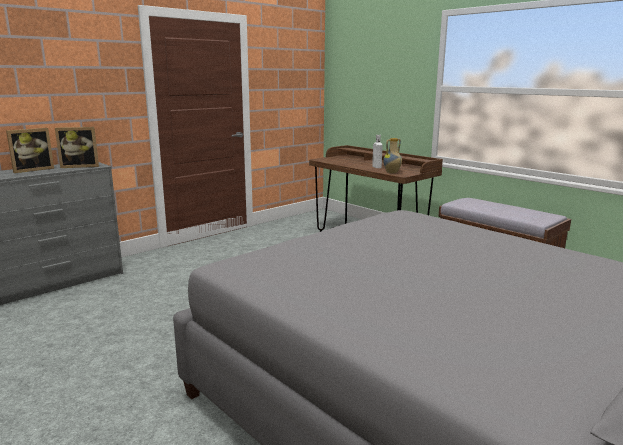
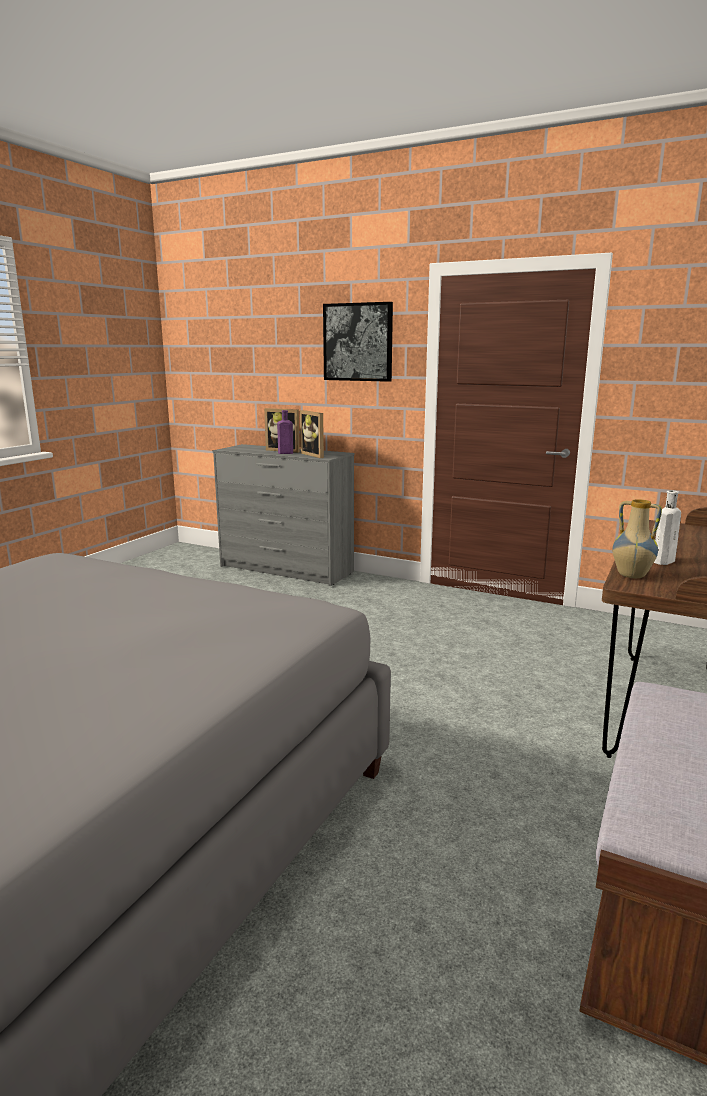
camera: 70 degrees right, 0 degrees up
none -> purple bottle [277,410,293,454]
none -> picture [323,302,393,382]

